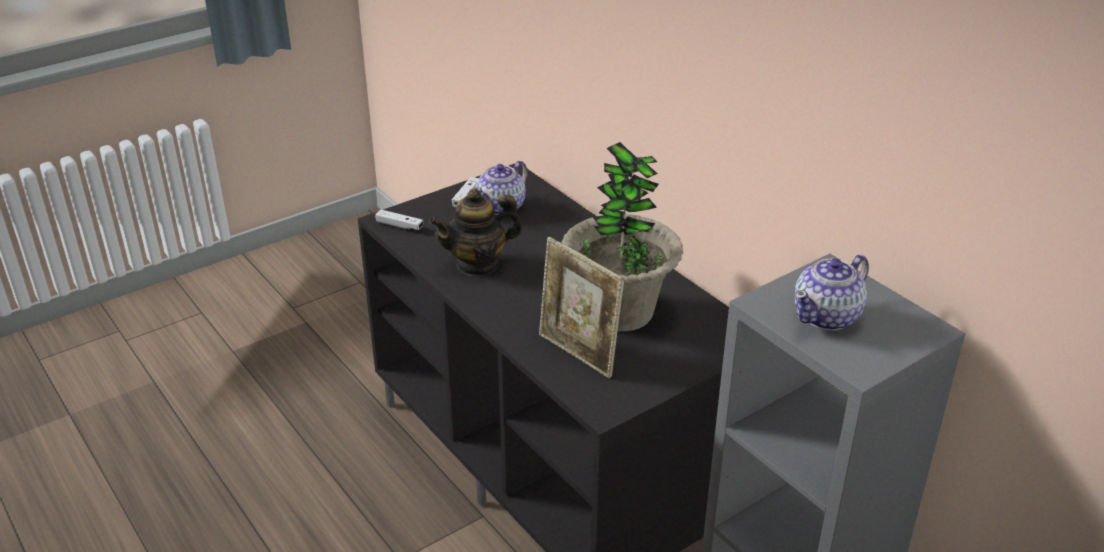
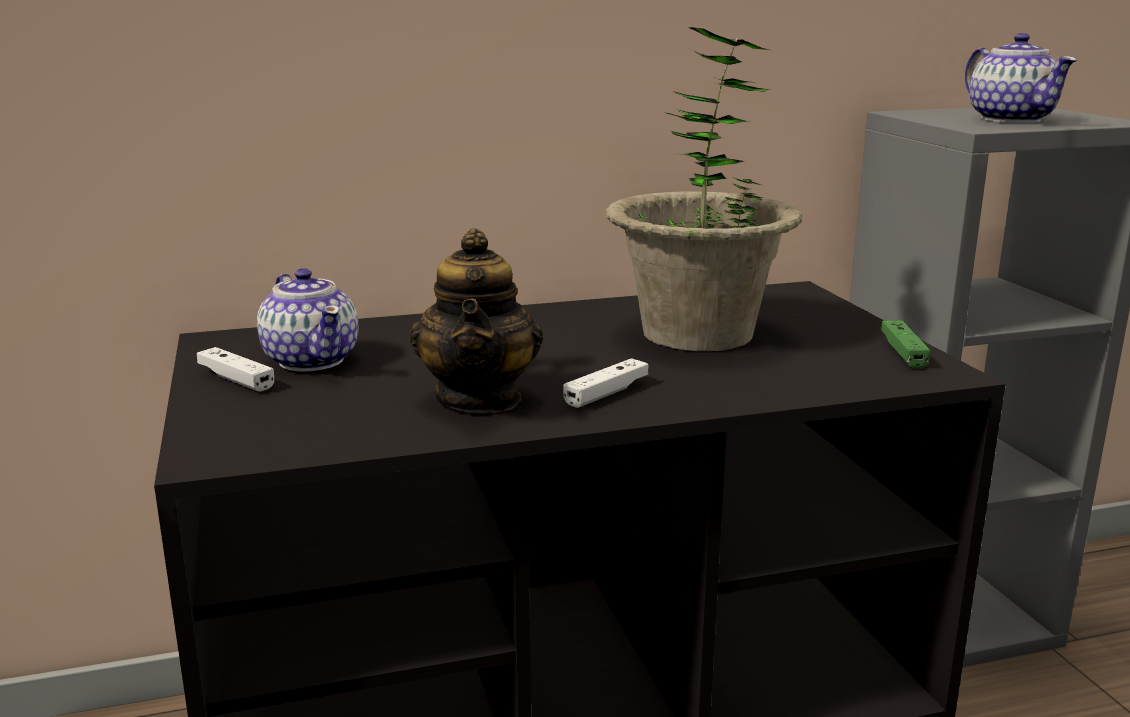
camera: 70 degrees left, 15 degrees down
white game controller [375,210,424,230] -> white game controller moved to [563,358,649,408]
picture frame [539,237,624,379] -> none
none -> green game controller [881,320,930,368]

